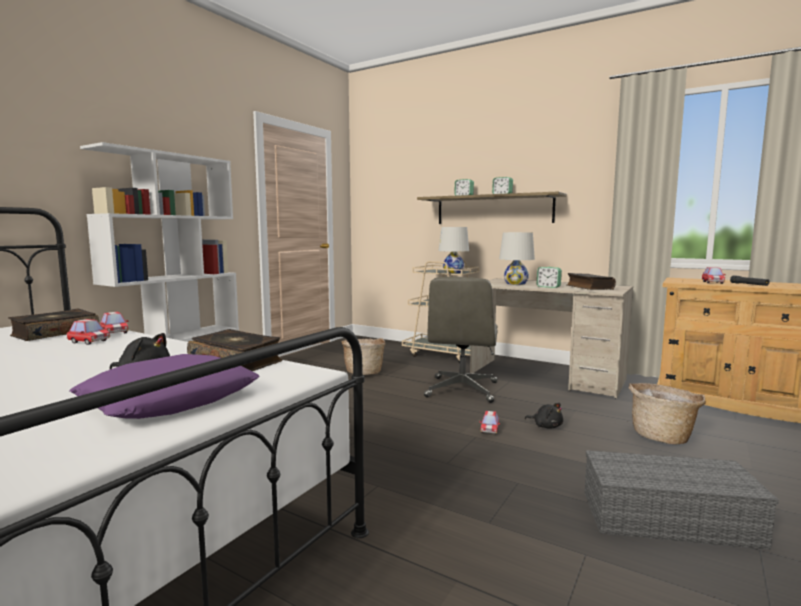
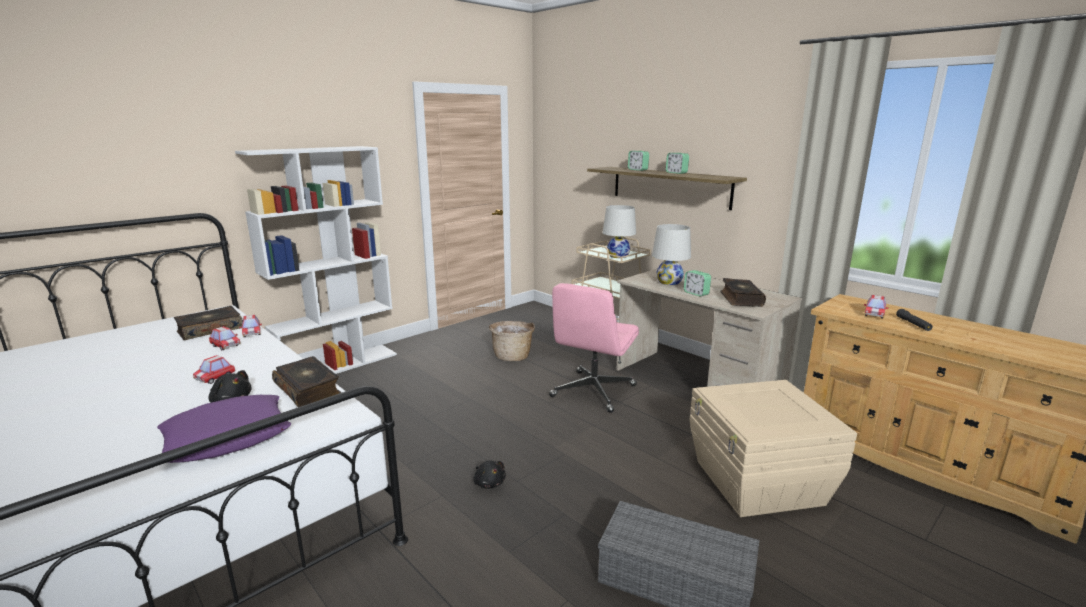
camera: 15 degrees right, 10 degrees up
grey office chair [424,277,498,403] -> pink office chair [549,283,639,413]
toy car [479,411,500,434] -> toy car moved to [193,355,236,384]
black plush toy [525,403,563,429] -> black plush toy moved to [473,460,506,489]
basket [628,383,706,445] -> beige storage box [690,380,857,517]

